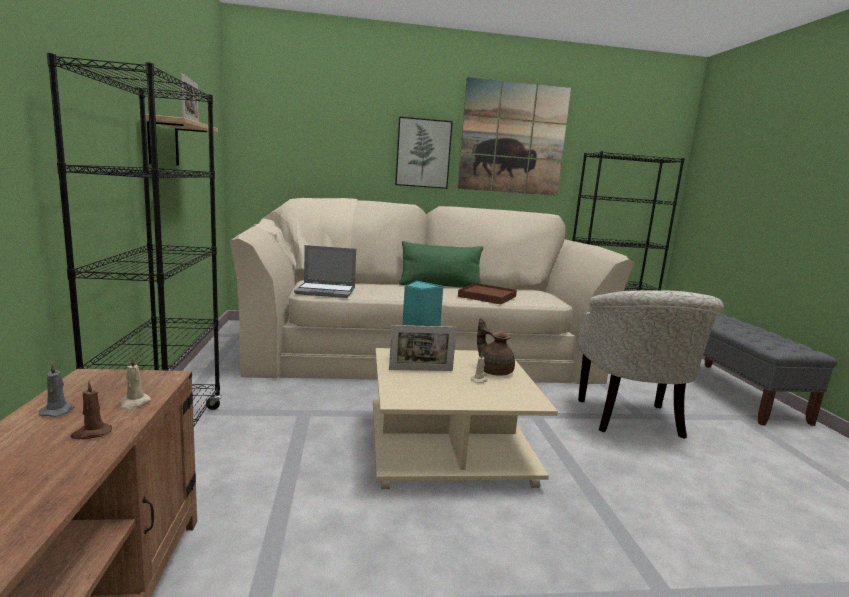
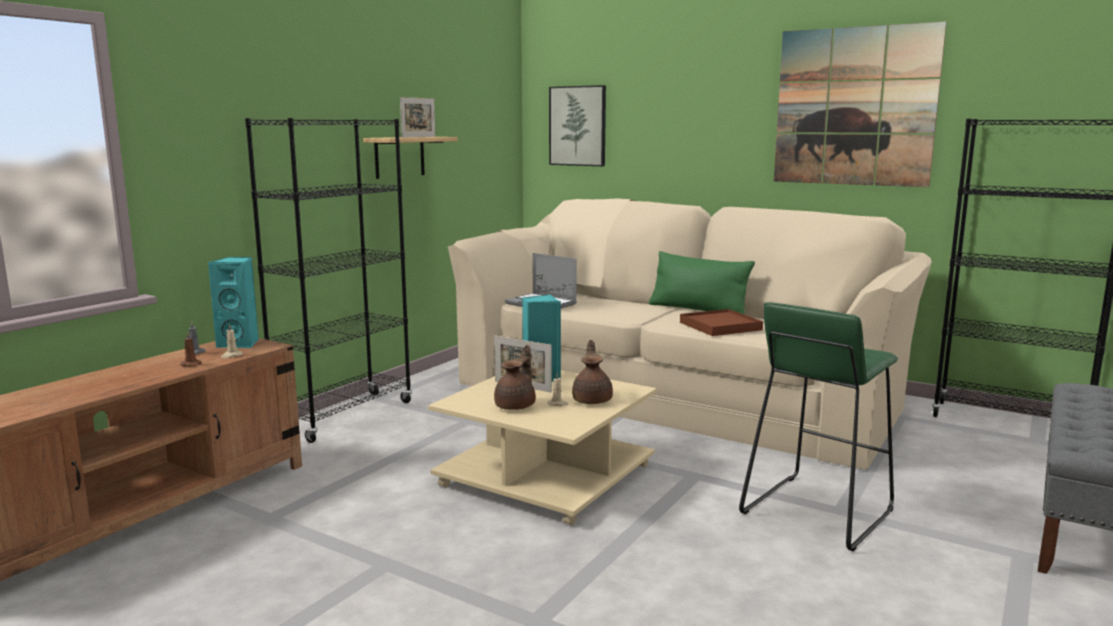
camera: 40 degrees right, 0 degrees up
picture [395,116,453,189] -> picture moved to [549,85,606,166]
beige armchair [578,290,724,439] -> green stool [739,302,898,551]
none -> turquoise speaker [208,257,259,348]
none -> brown teapot [494,345,536,410]

